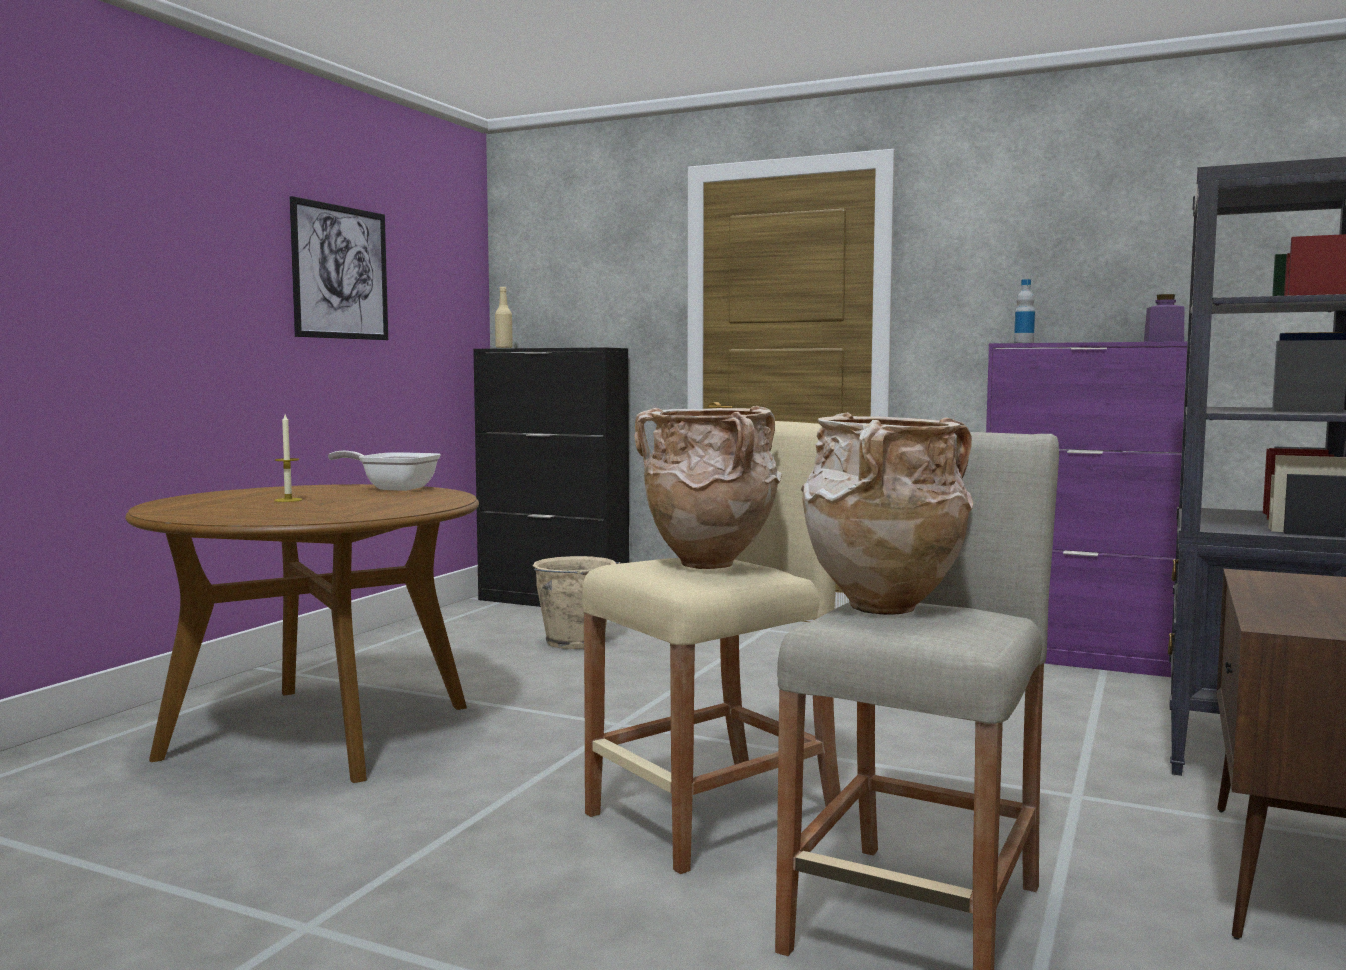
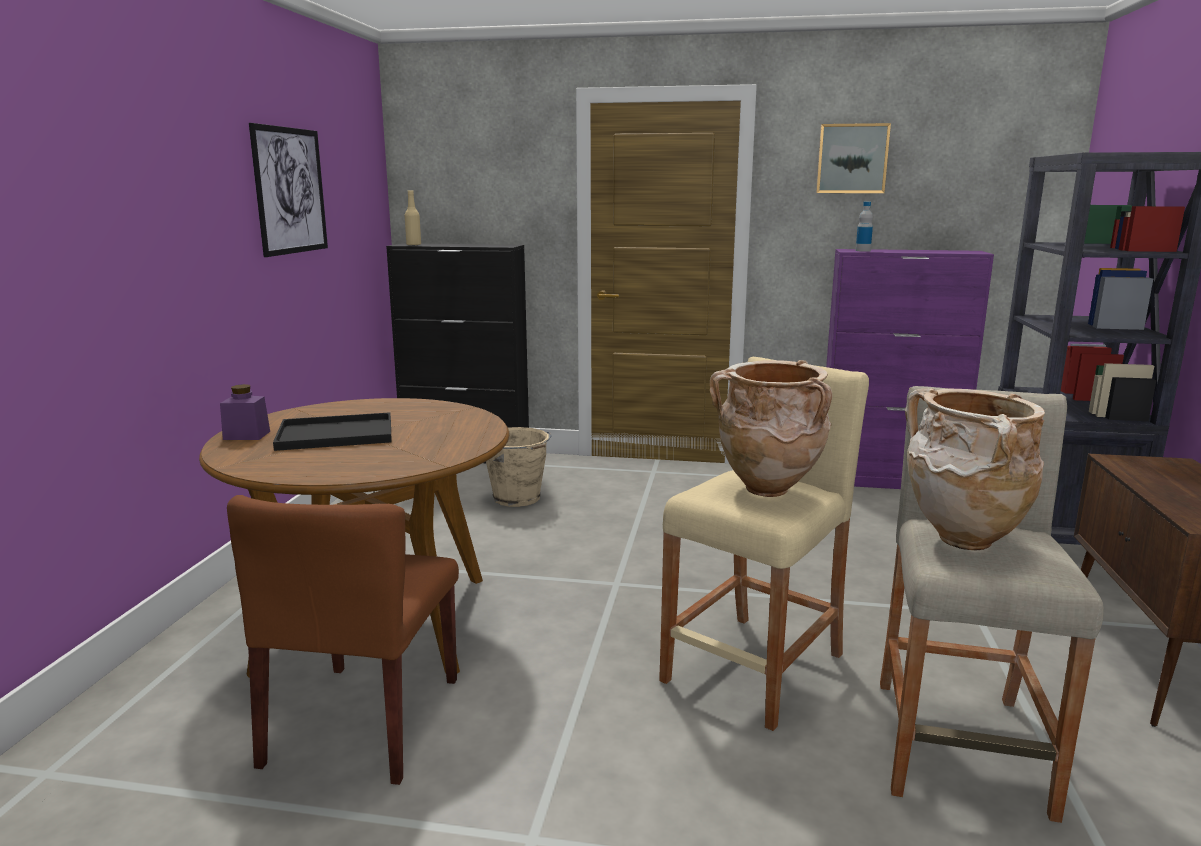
camera: 15 degrees left, 10 degrees up
candle [274,415,303,502] -> black tray [273,412,392,451]
frying pan [328,451,441,491] -> none
purple jar [1144,294,1184,342] -> purple jar moved to [220,384,270,440]
none -> brown chair [227,495,459,785]
none -> picture [816,123,891,193]

